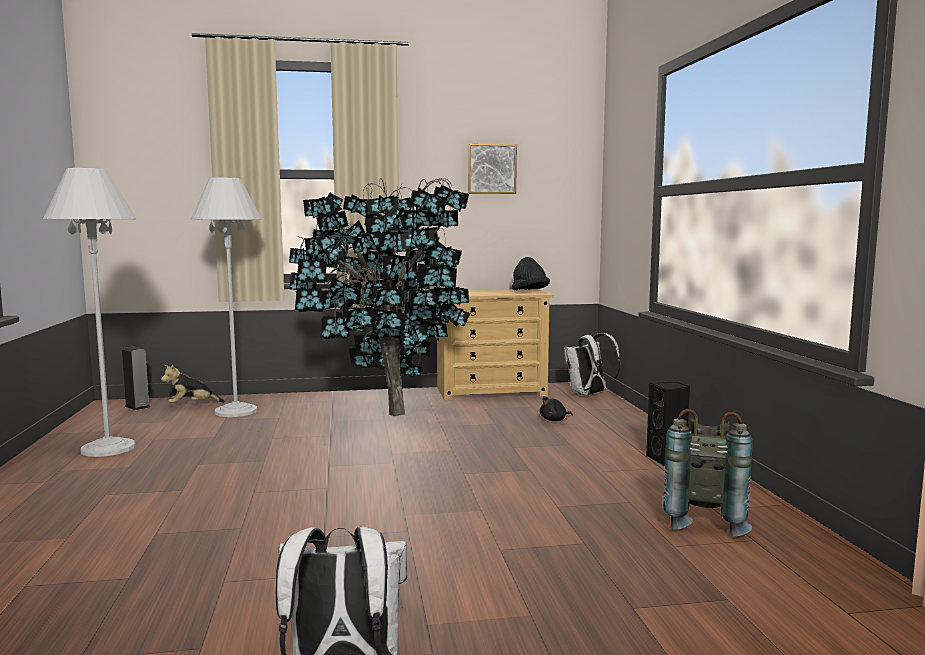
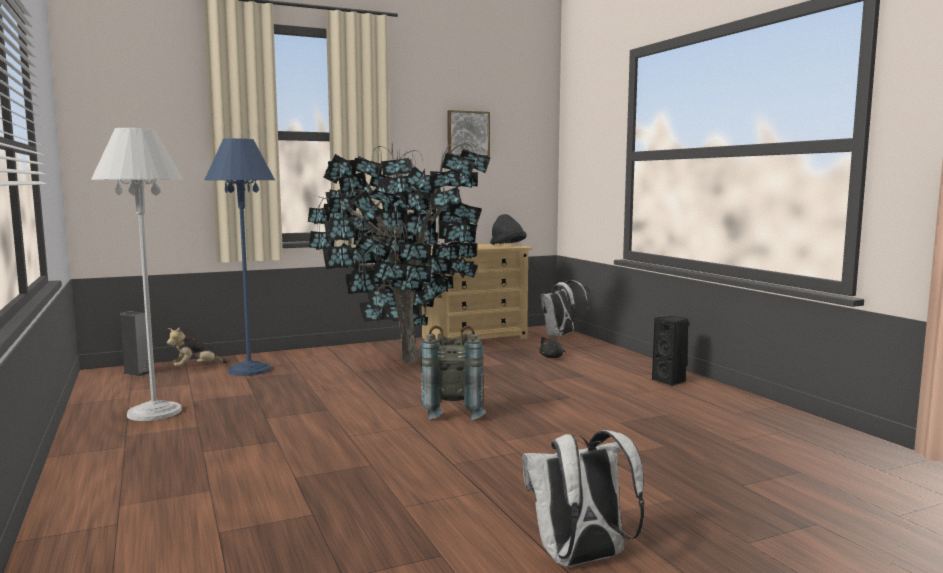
camera: 15 degrees left, 0 degrees up
white floor lamp [190,177,262,417] -> blue floor lamp [204,138,275,376]
grey backpack [663,409,753,537] -> grey backpack moved to [421,326,486,420]

